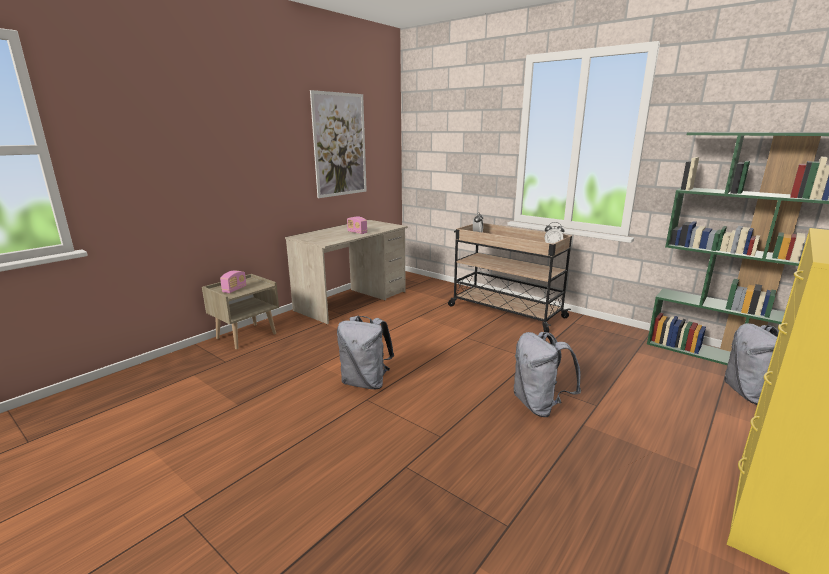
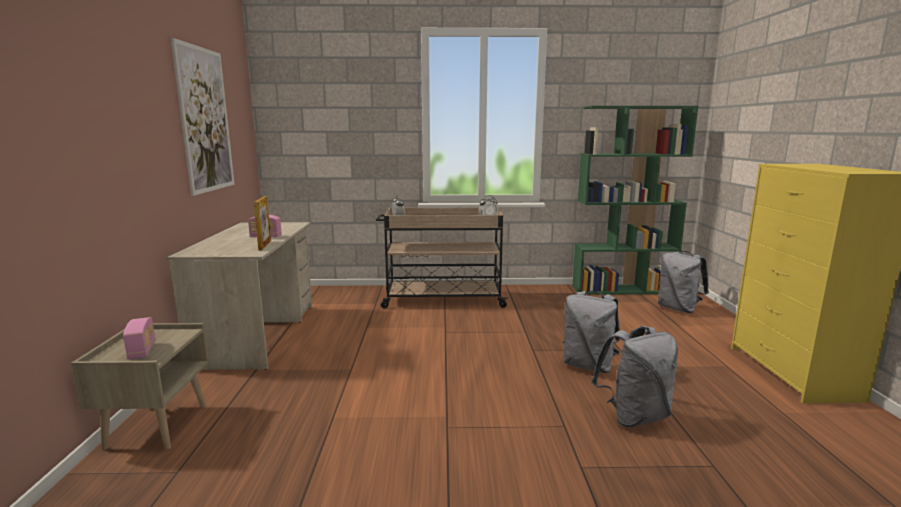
camera: 40 degrees left, 5 degrees down
grey backpack [337,316,394,389] -> grey backpack moved to [591,326,678,427]
none -> picture frame [254,196,271,251]

